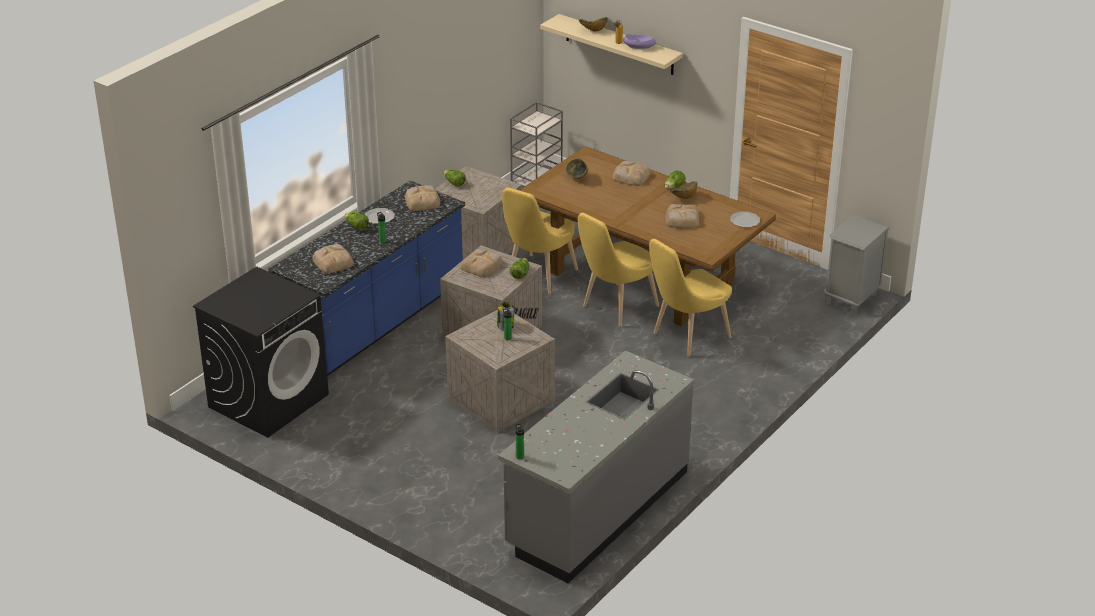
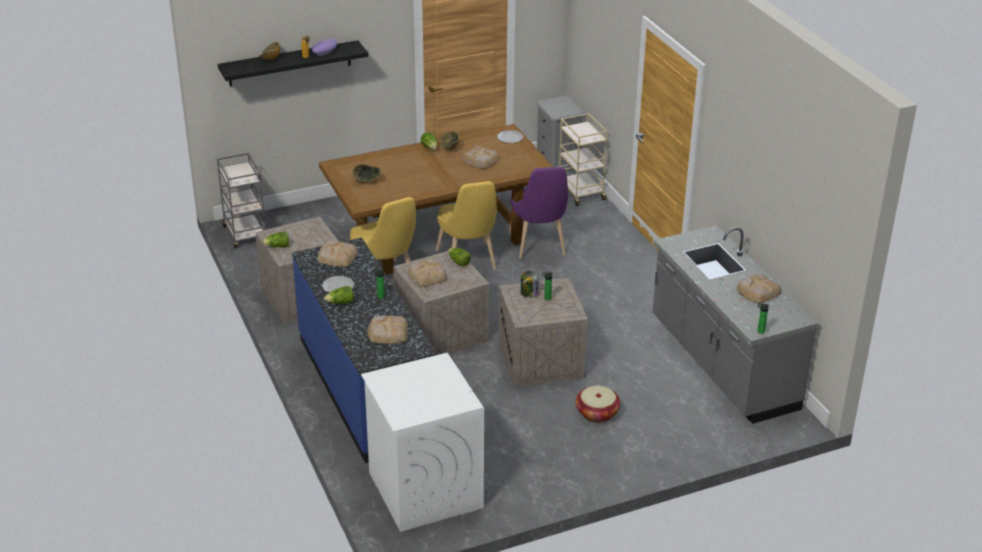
camera: 60 degrees left, 0 degrees up
black washing machine [193,266,329,438] -> white washing machine [361,353,484,532]
beige shelf [540,14,683,75] -> black shelf [218,40,368,86]
bread [613,161,651,186] -> bread moved to [737,274,782,303]
yellow chair [649,239,732,357] -> purple chair [509,167,568,259]
none -> beige cart [559,113,607,206]
none -> basket [576,386,620,423]

